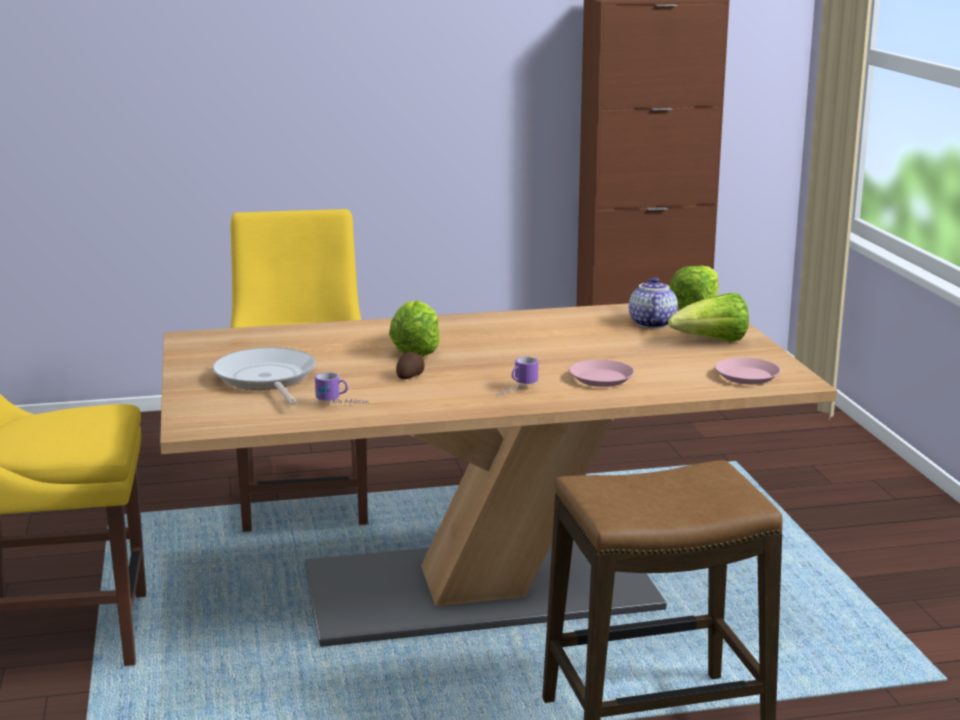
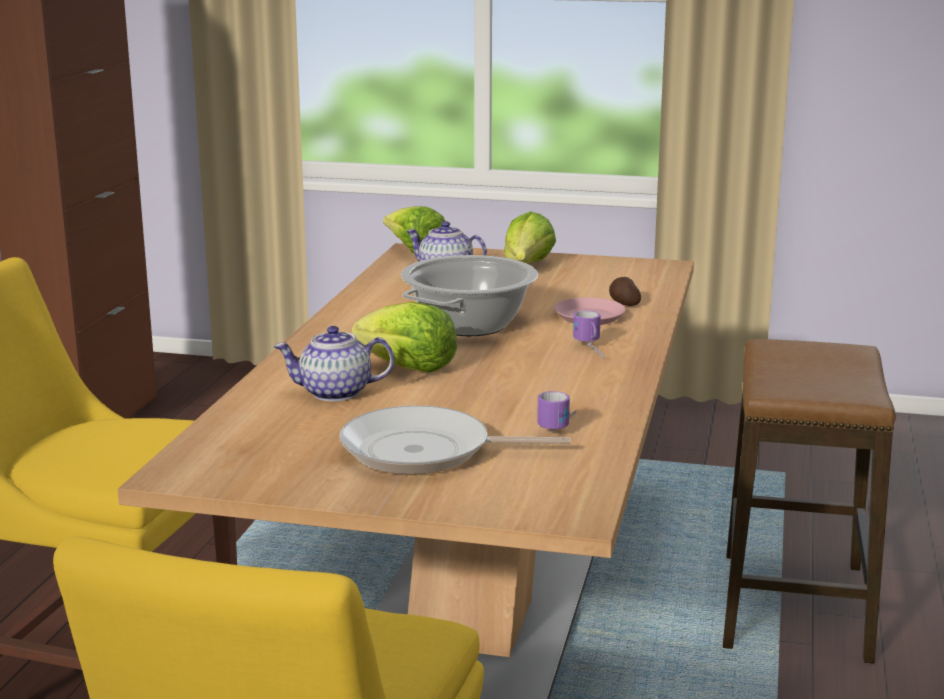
camera: 65 degrees left, 0 degrees up
potato [396,352,425,379] -> potato moved to [609,277,641,306]
pink plate [715,357,781,384] -> none
none -> teapot [274,326,394,402]
none -> cooking pot [401,255,538,336]

